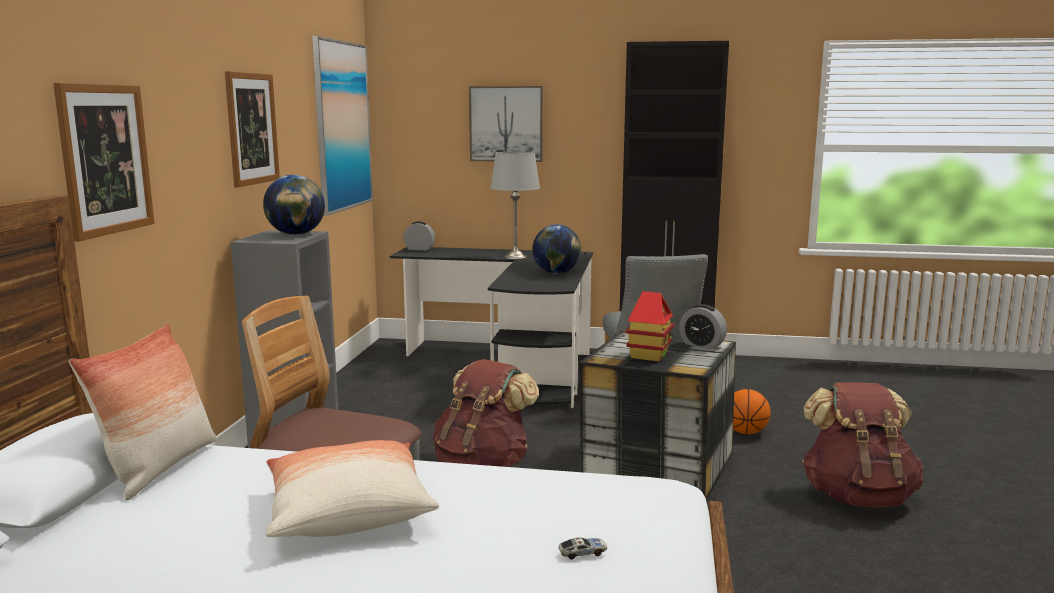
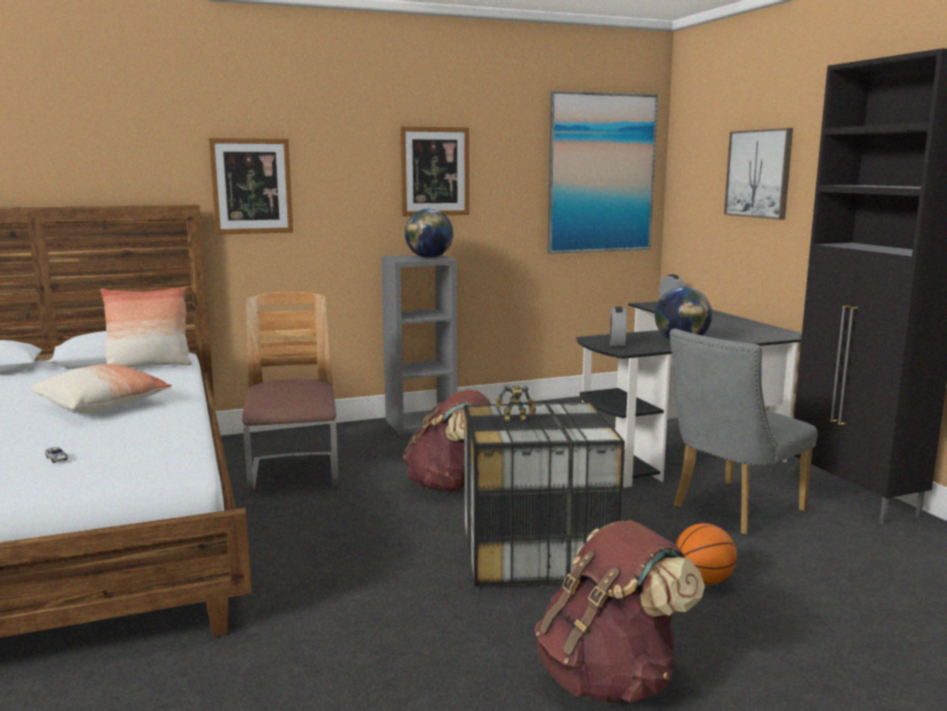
camera: 60 degrees right, 0 degrees up
grey table lamp [490,152,540,259] -> none
toy house [625,291,674,361] -> toy robot [496,384,536,421]
alarm clock [679,304,727,349] -> alarm clock moved to [610,306,627,346]

